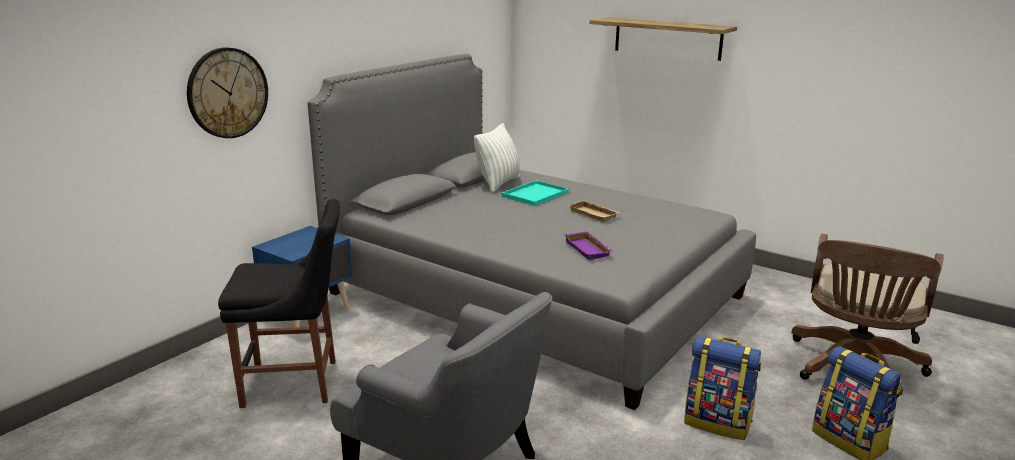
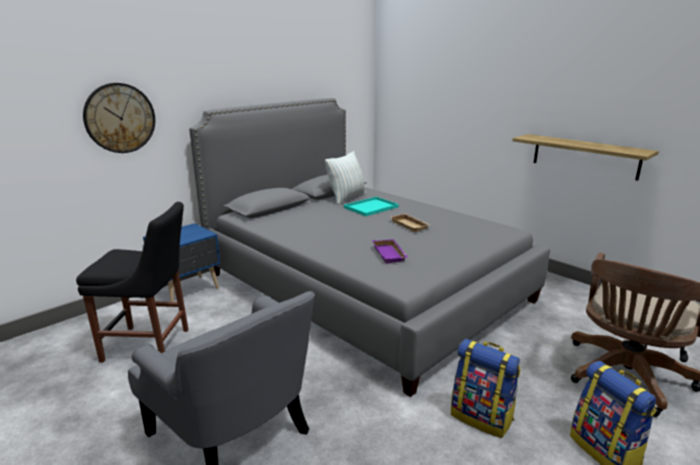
camera: 10 degrees right, 0 degrees up
shelf [590,17,737,61] -> shelf moved to [512,134,659,181]

